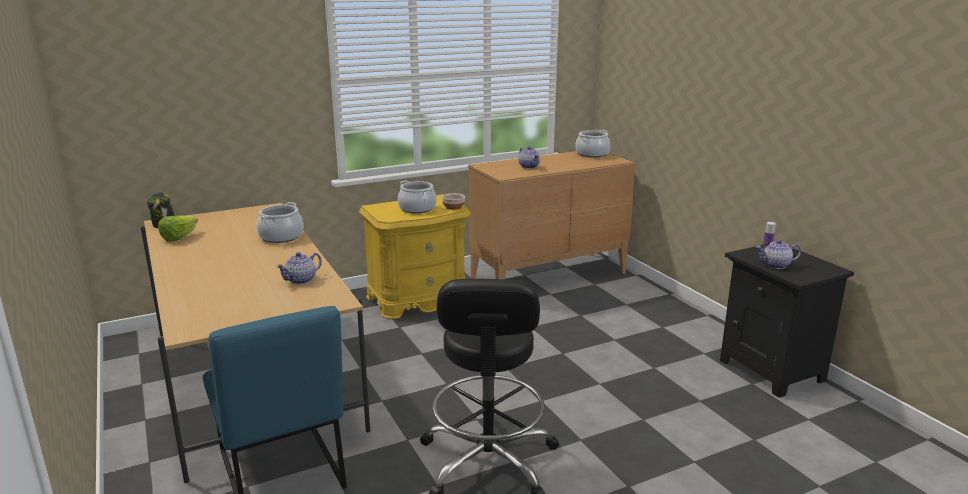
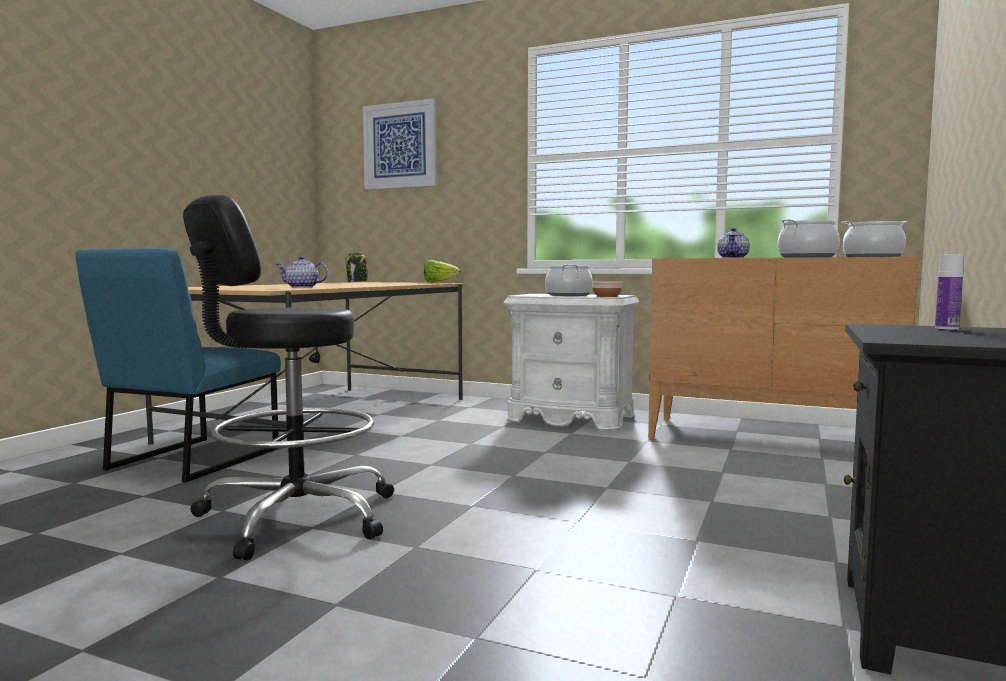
camera: 50 degrees right, 15 degrees down
lettuce [158,215,198,242] -> lettuce moved to [424,260,461,283]
cooking pot [257,202,304,243] -> cooking pot moved to [778,219,840,258]
yellow nightstand [359,194,471,319] -> white nightstand [503,294,640,431]
teapot [756,240,801,269] -> none
none -> picture [363,98,437,190]

